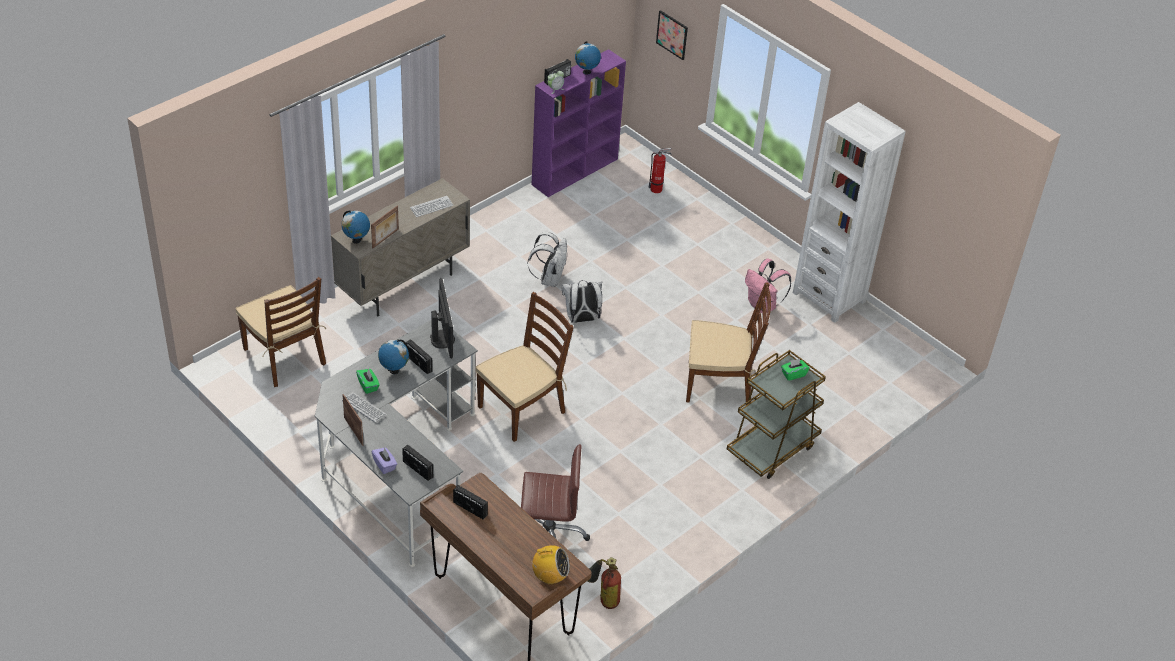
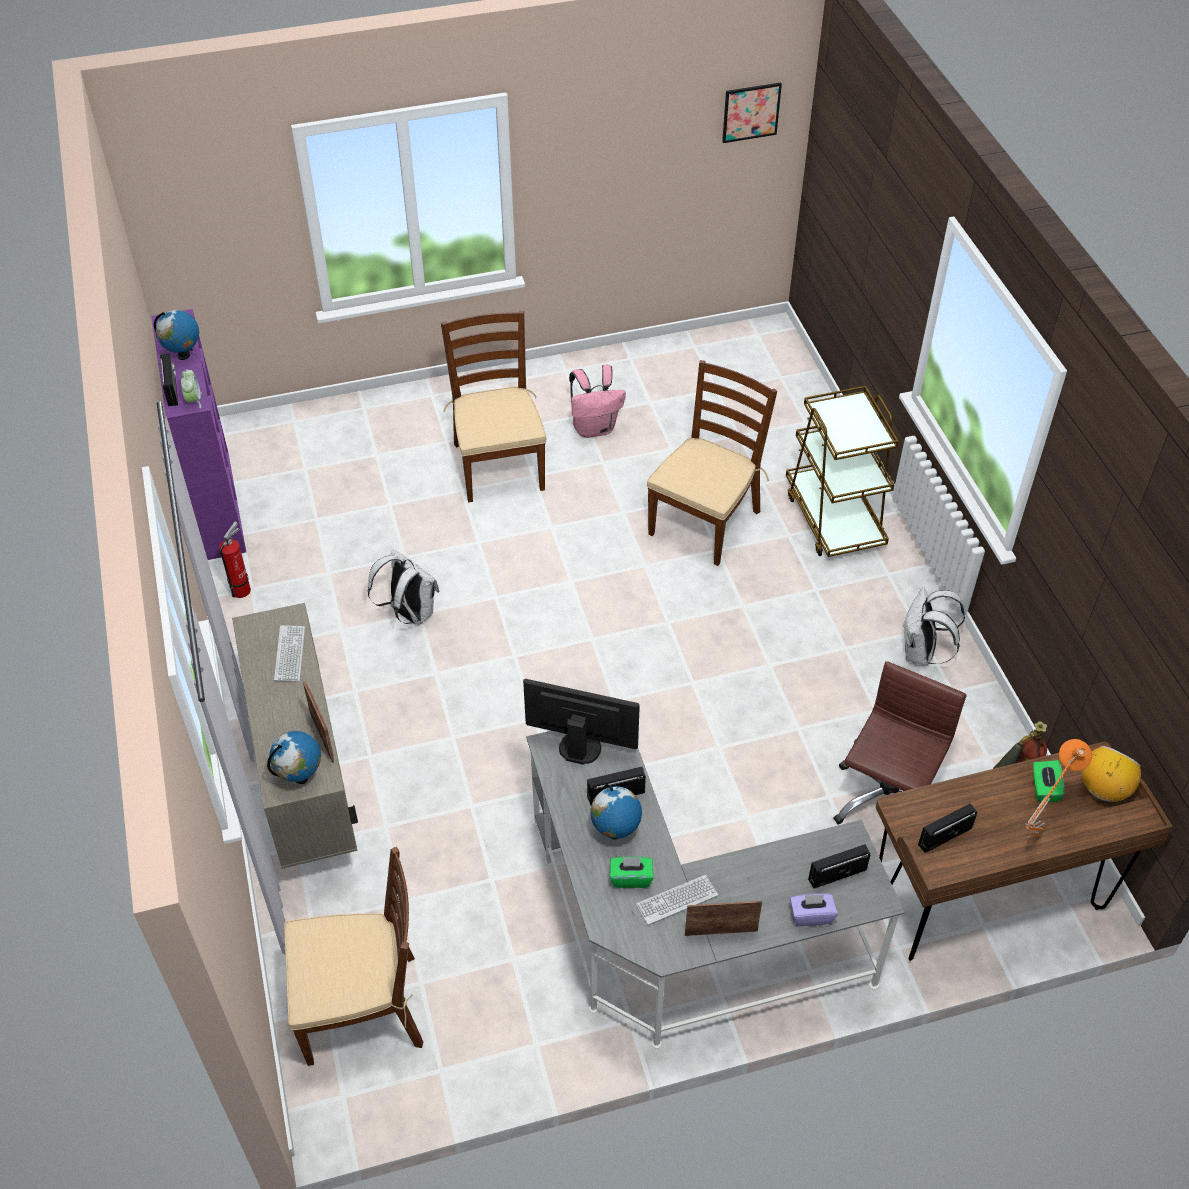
camera: 60 degrees left, 5 degrees up
brown chair [476,292,574,442] -> brown chair moved to [441,311,546,502]
white backpack [562,280,602,323] -> white backpack moved to [902,587,965,666]
fire extinguisher [649,148,672,193] -> fire extinguisher moved to [219,521,251,598]
picture [656,10,688,60] -> picture moved to [722,82,782,143]
green tissue box [781,359,809,381] -> green tissue box moved to [1033,760,1064,802]
white bookcase [793,102,906,323] -> none
none -> orange table lamp [1025,739,1092,839]

